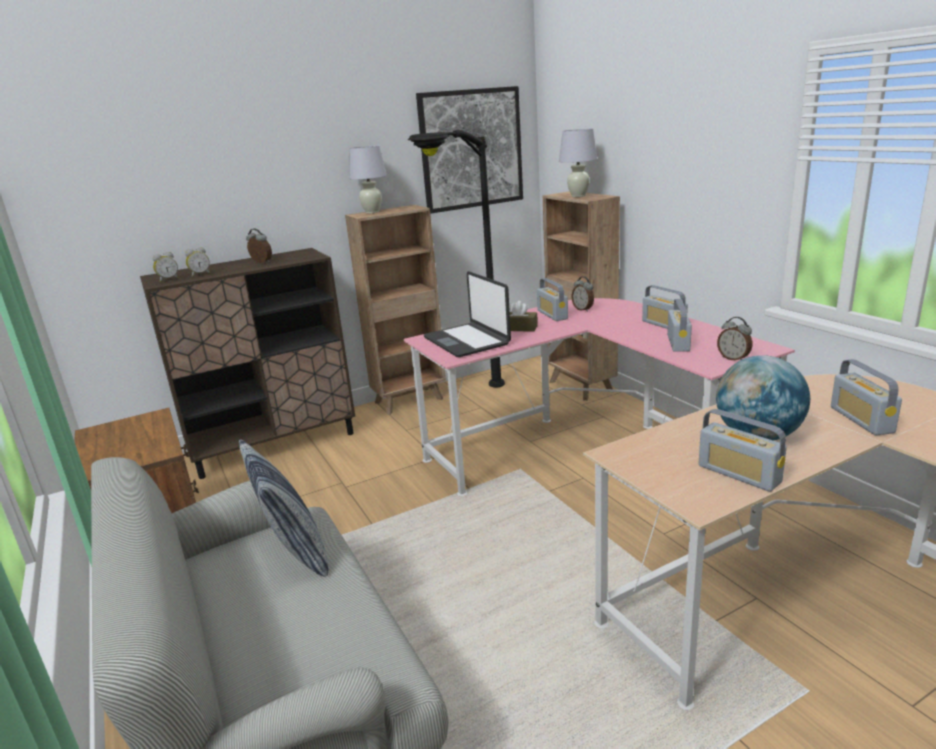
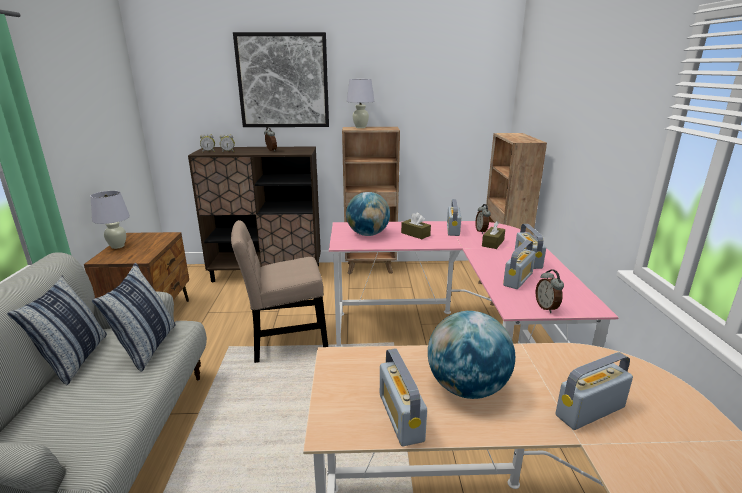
camera: 25 degrees right, 0 degrees up
black floor lamp [408,130,505,388] -> none
picture [416,86,523,214] -> picture moved to [233,32,329,127]
laptop [424,271,511,357] -> globe [346,192,390,236]
white table lamp [559,129,597,197] -> white table lamp moved to [90,191,130,249]
radio [831,359,902,436] -> radio turned 45 degrees clockwise [555,352,633,430]
none -> pillow [7,276,107,385]
none -> beige chair [231,220,328,363]
none -> brown tissue box [482,221,505,249]

